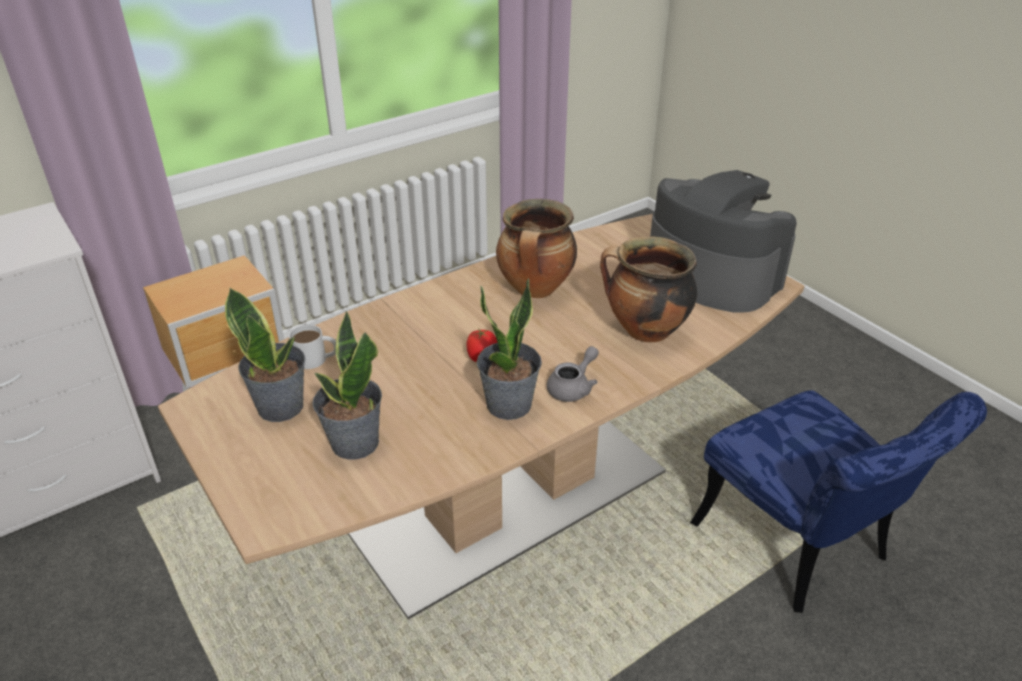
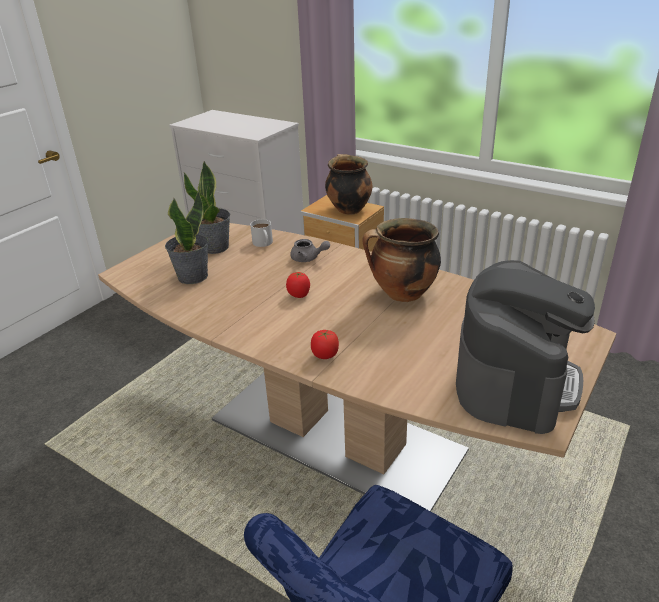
camera: 70 degrees right, 5 degrees down
potted plant [477,278,542,420] -> none
grey teapot [547,346,599,402] -> grey teapot moved to [290,239,330,262]
cooking pot [600,236,697,342] -> cooking pot moved to [325,154,372,215]
none -> tomato [311,330,339,359]

